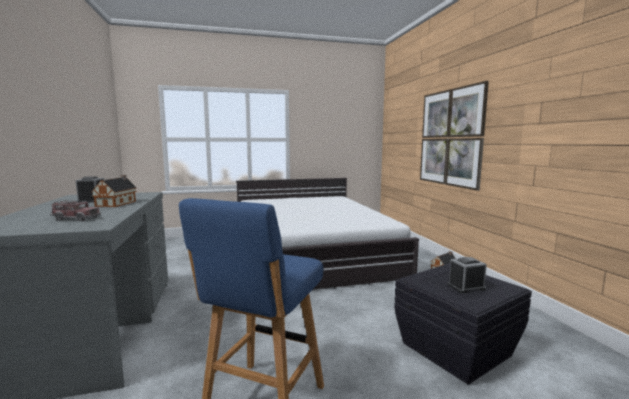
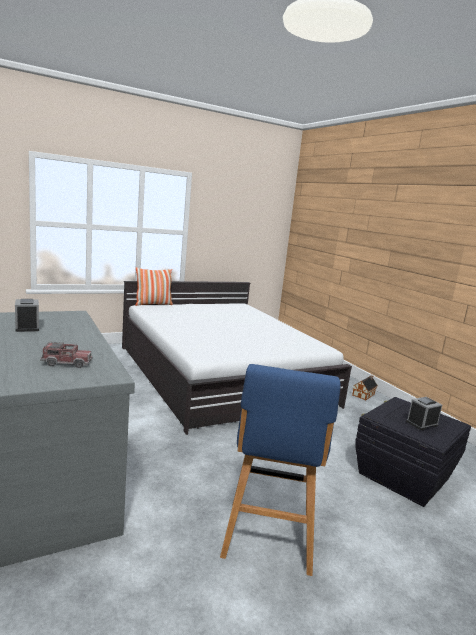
camera: 15 degrees left, 5 degrees up
toy house [91,175,137,207] -> none
picture [420,81,489,191] -> none
none -> pillow [135,267,173,306]

